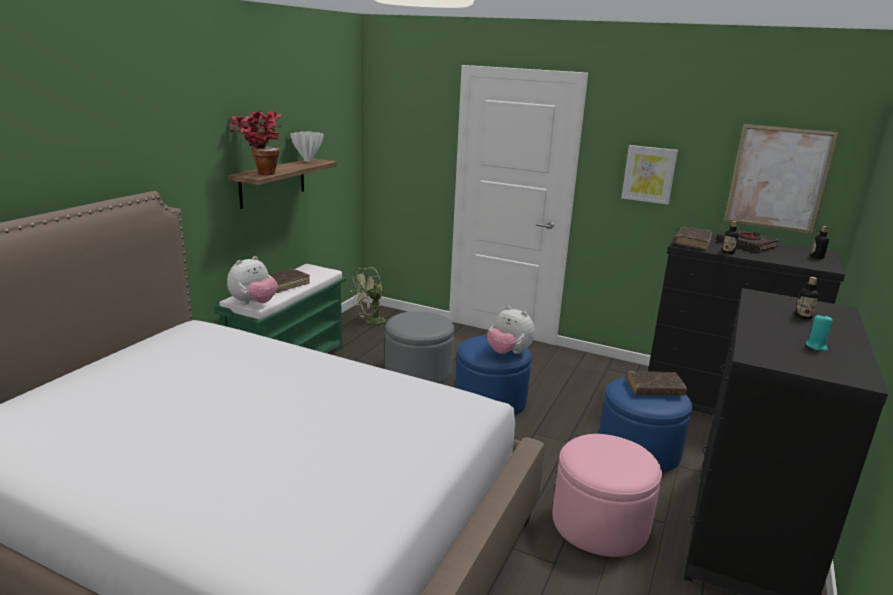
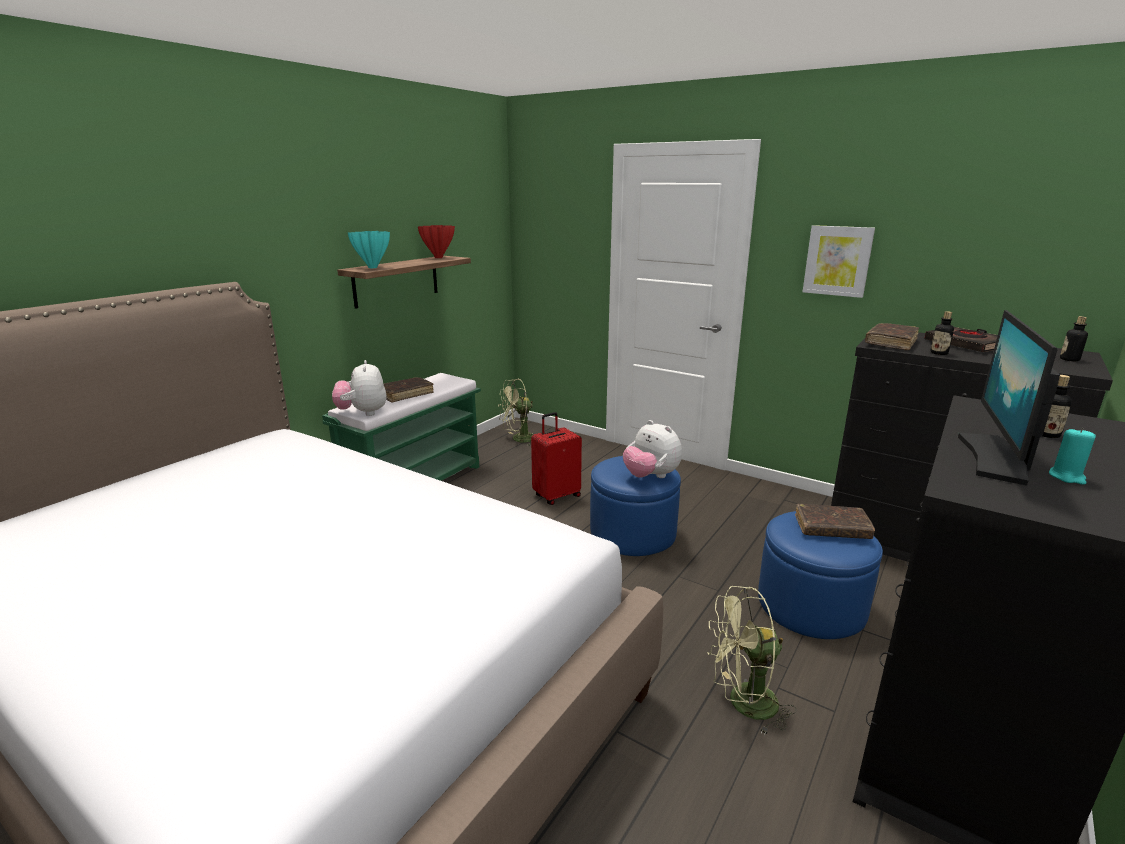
camera: 10 degrees right, 0 degrees up
plush toy [227,256,278,305] -> plush toy turned 120 degrees clockwise [332,360,387,416]
potted plant [230,110,282,175] -> turquoise vase [348,231,390,268]
white vase [290,131,324,162] -> red vase [418,225,455,258]
grey ottoman [385,311,454,384] -> red suitcase [531,412,582,505]
pink ottoman [552,434,662,557] -> green fan [707,586,797,736]
picture [724,124,840,234] -> none
none -> monitor [958,310,1060,486]

